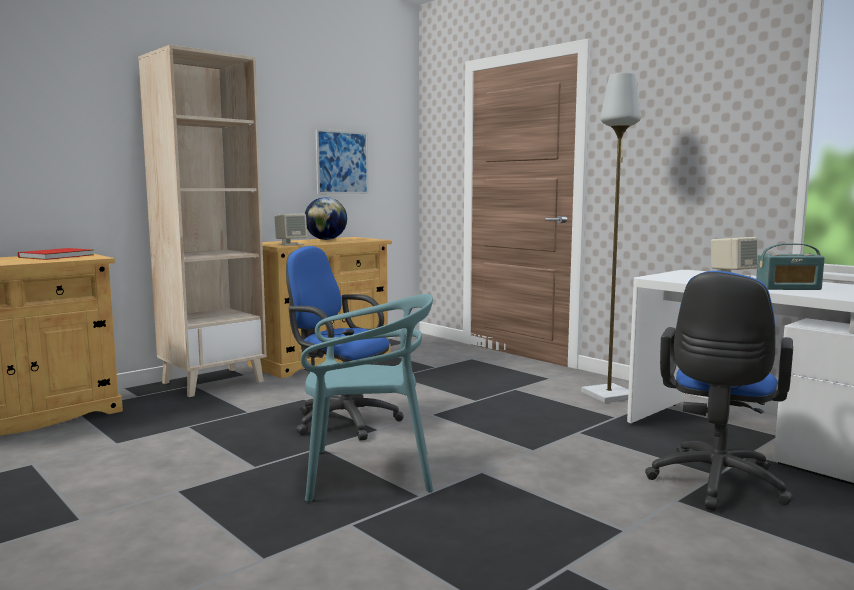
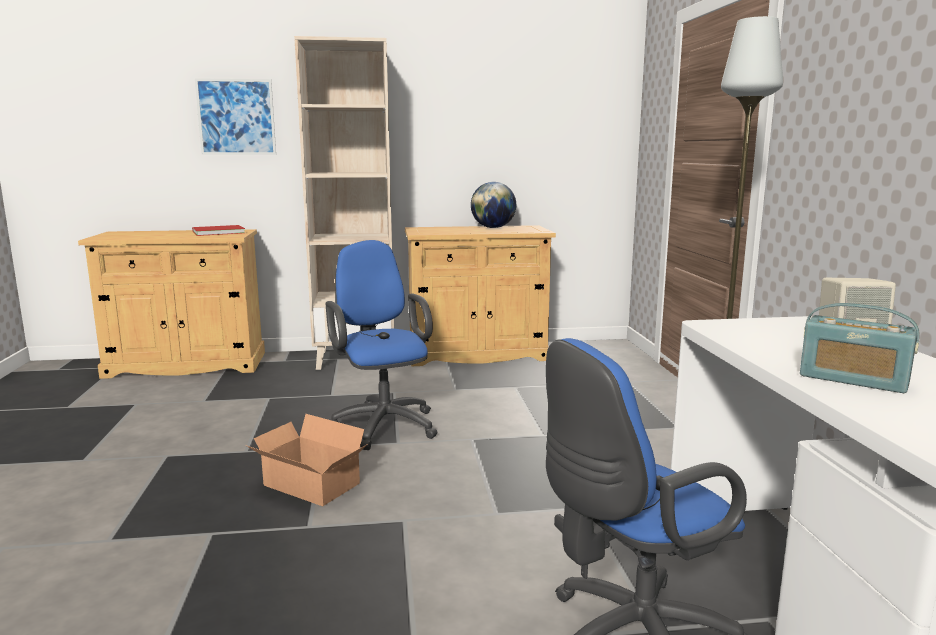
camera: 35 degrees right, 5 degrees up
beige speaker [274,214,307,246] -> none
turquoise chair [301,294,433,502] -> cardboard box [245,414,368,506]
picture [316,129,369,194] -> picture moved to [195,78,276,155]

